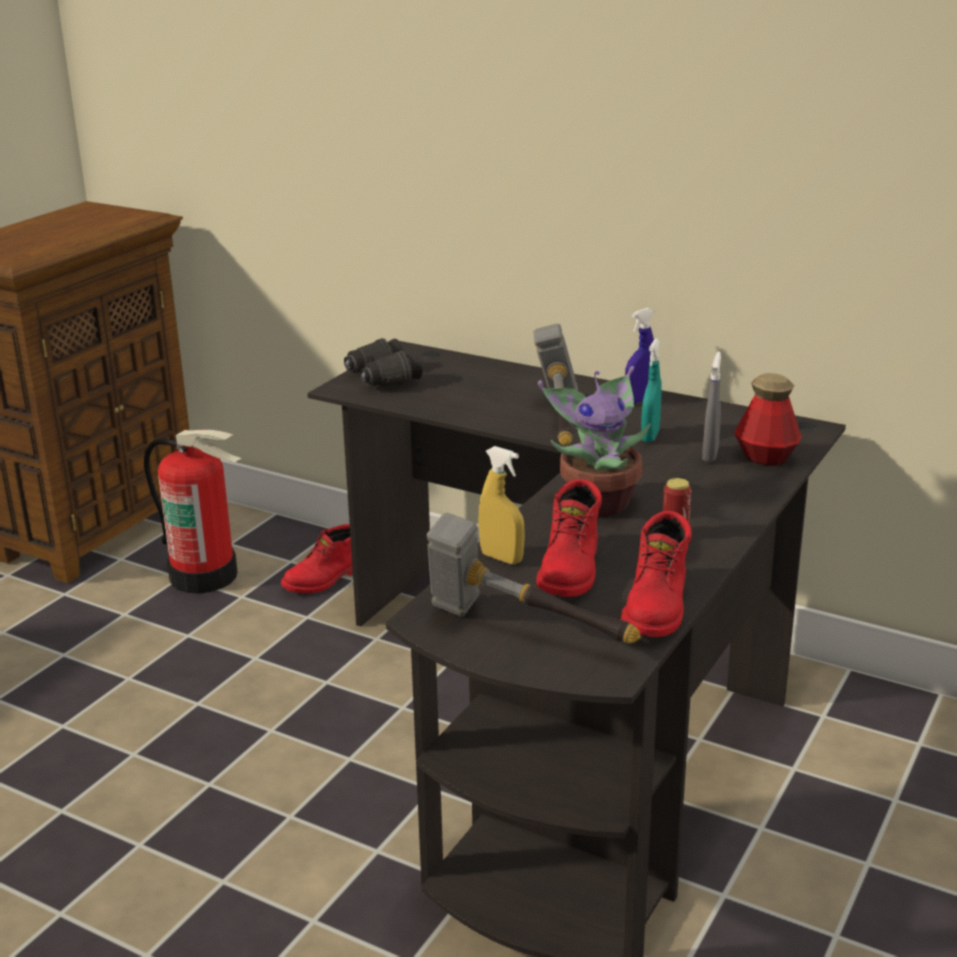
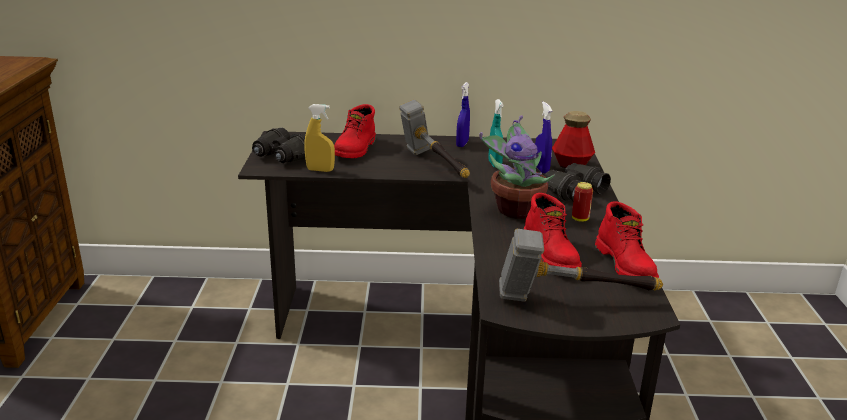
camera: 30 degrees left, 0 degrees up
fire extinguisher [144,430,242,594] -> none
red boot [281,524,353,594] -> red boot moved to [334,104,376,158]
yellow spray bottle [478,446,525,564] -> yellow spray bottle moved to [304,104,335,172]
grey spray bottle [702,352,721,462] -> blue spray bottle [535,102,552,174]
none -> black binoculars [544,163,611,201]

